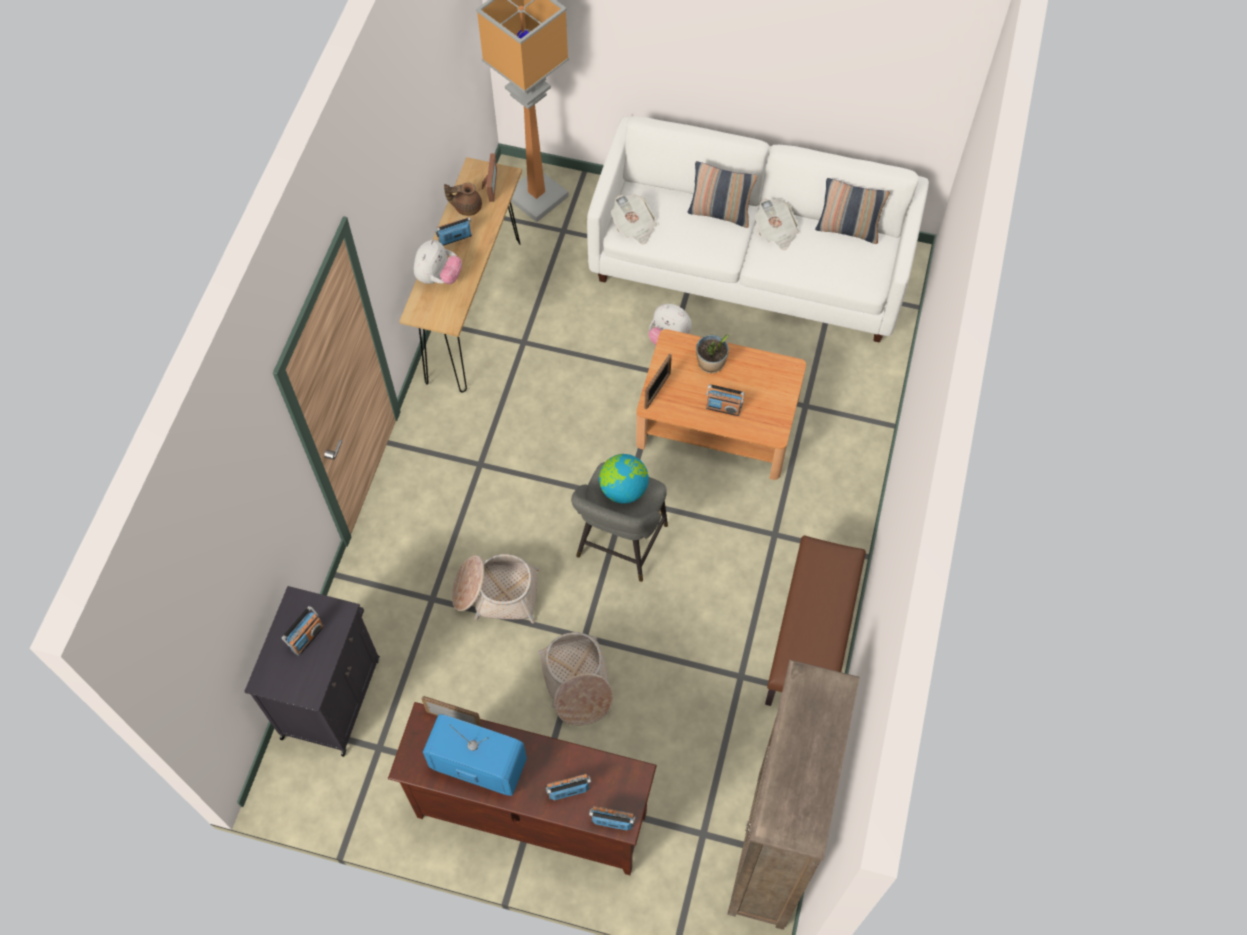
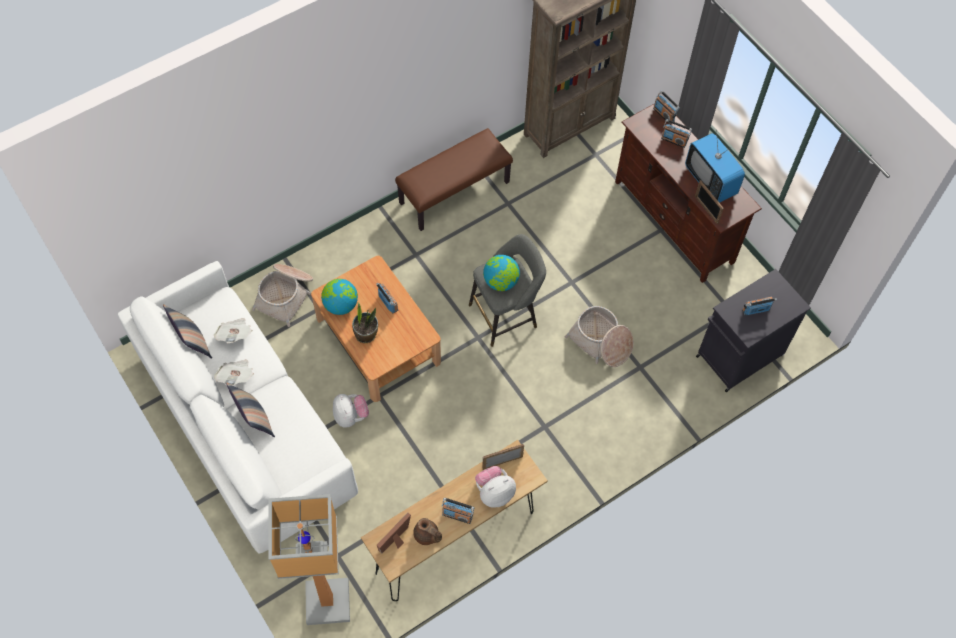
camera: 140 degrees left, 0 degrees up
basket [538,632,613,726] -> basket moved to [252,264,313,327]
newspaper [611,194,657,244] -> newspaper moved to [214,318,252,343]
picture frame [645,353,672,409] -> picture frame moved to [482,444,524,470]
none -> globe [321,279,358,315]

